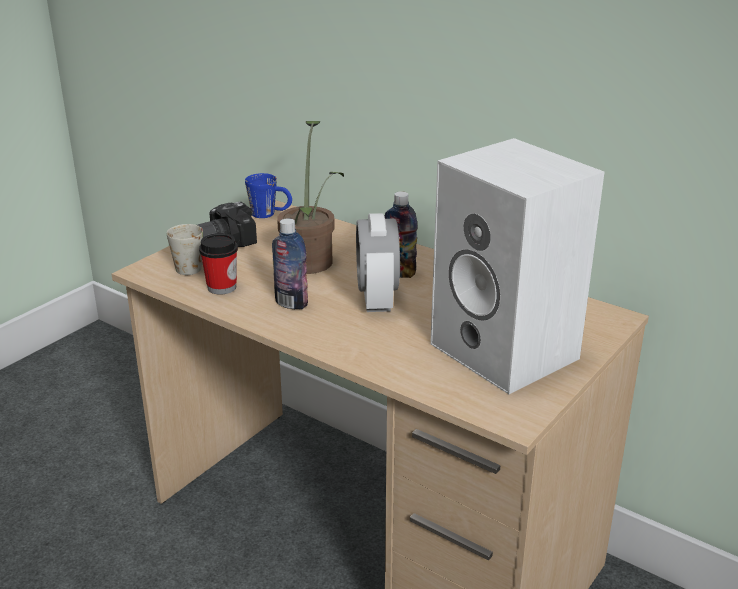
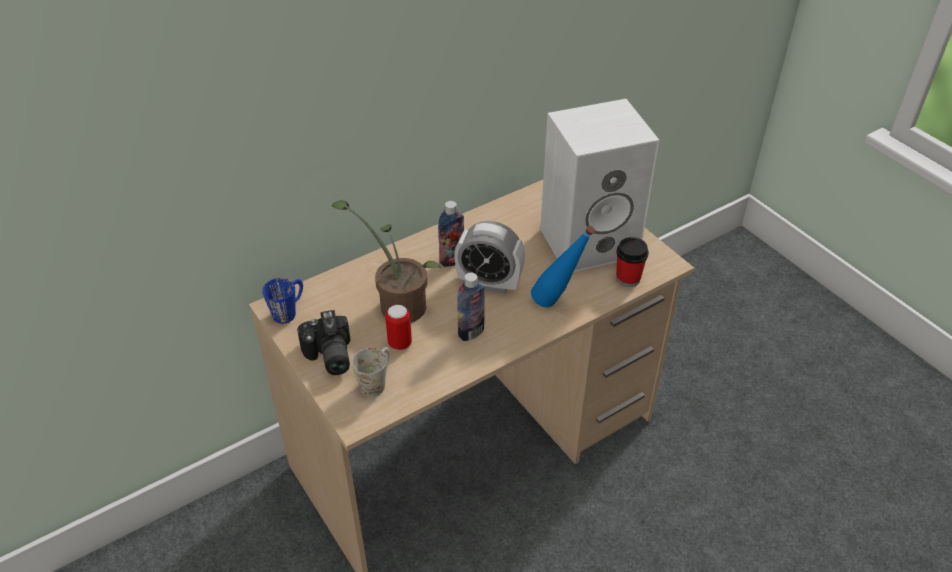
camera: 70 degrees left, 15 degrees up
cup [199,233,238,295] -> cup moved to [616,237,649,287]
none -> can [385,305,412,350]
none -> blue bottle [531,226,595,307]

